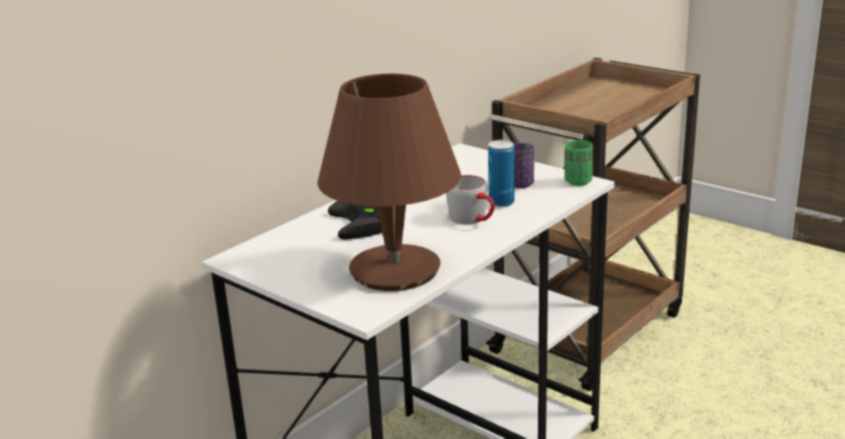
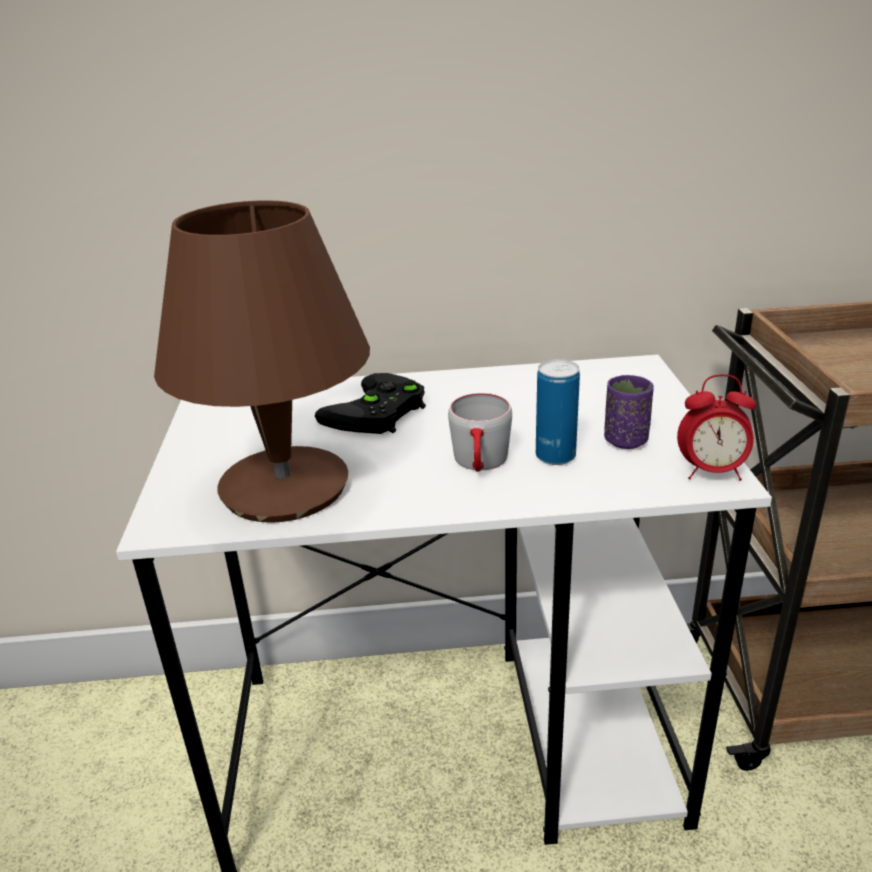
camera: 45 degrees right, 5 degrees up
green cup [565,140,593,186] -> alarm clock [677,374,756,481]

